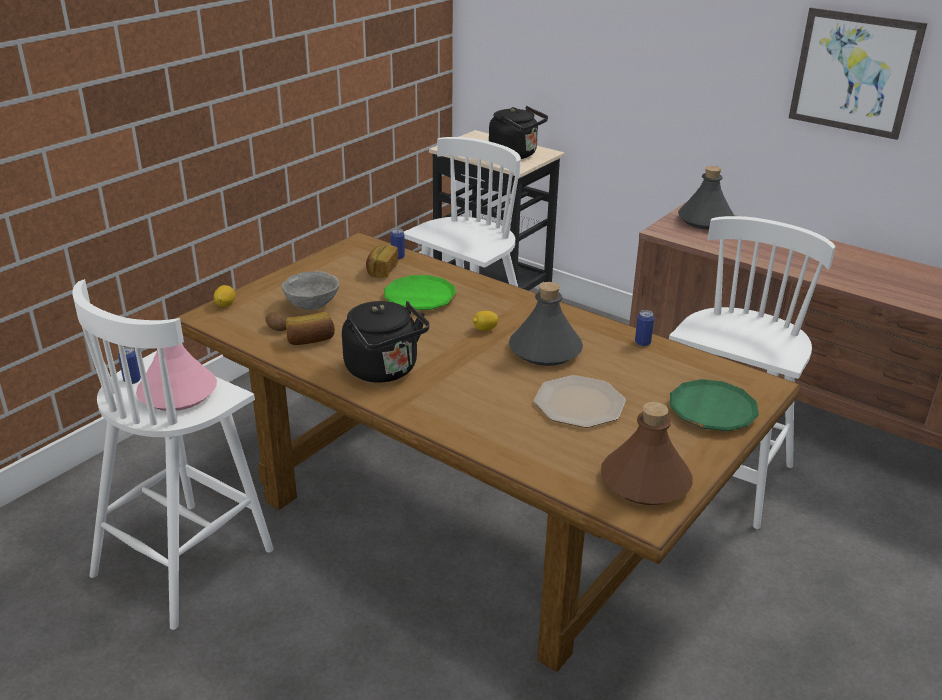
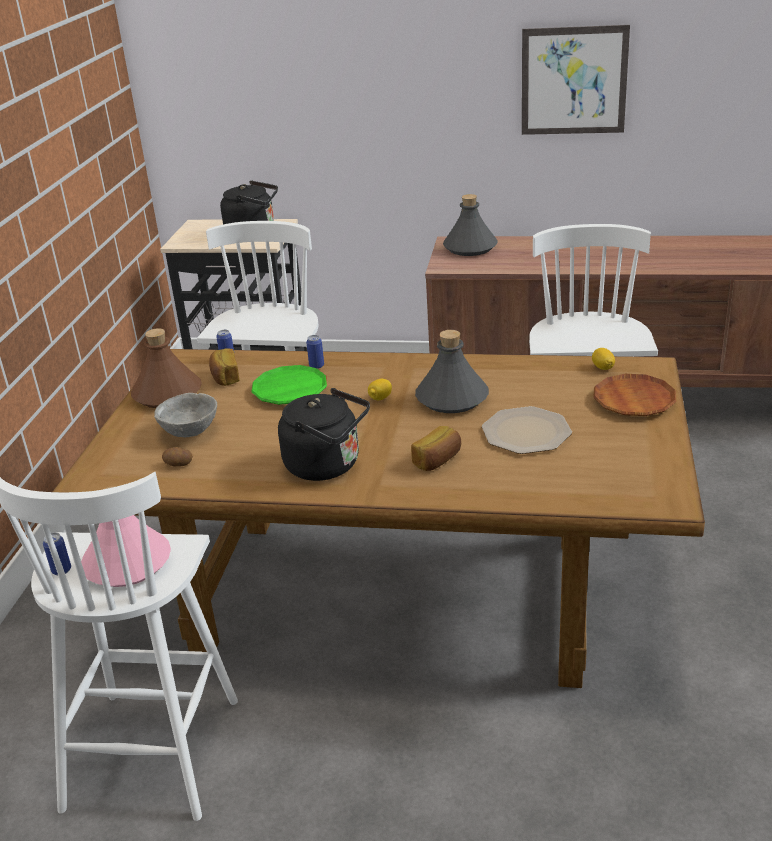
camera: 25 degrees left, 0 degrees up
lemon [214,285,235,307] -> lemon moved to [592,348,615,370]
bread [286,312,335,345] -> bread moved to [411,426,461,471]
brown bottle [601,402,693,505] -> brown bottle moved to [131,328,202,408]
can [635,310,654,346] -> can moved to [306,335,324,369]
green plate [670,379,759,431] -> brown plate [593,374,676,416]

